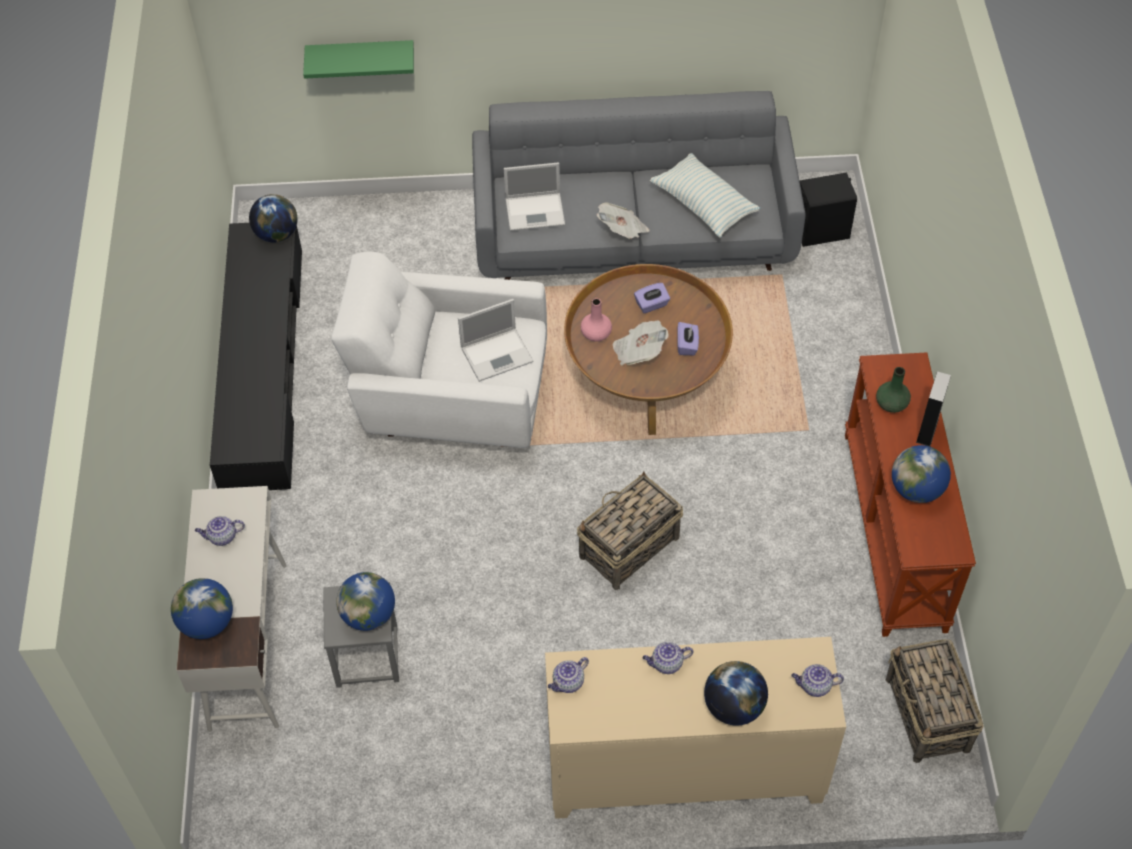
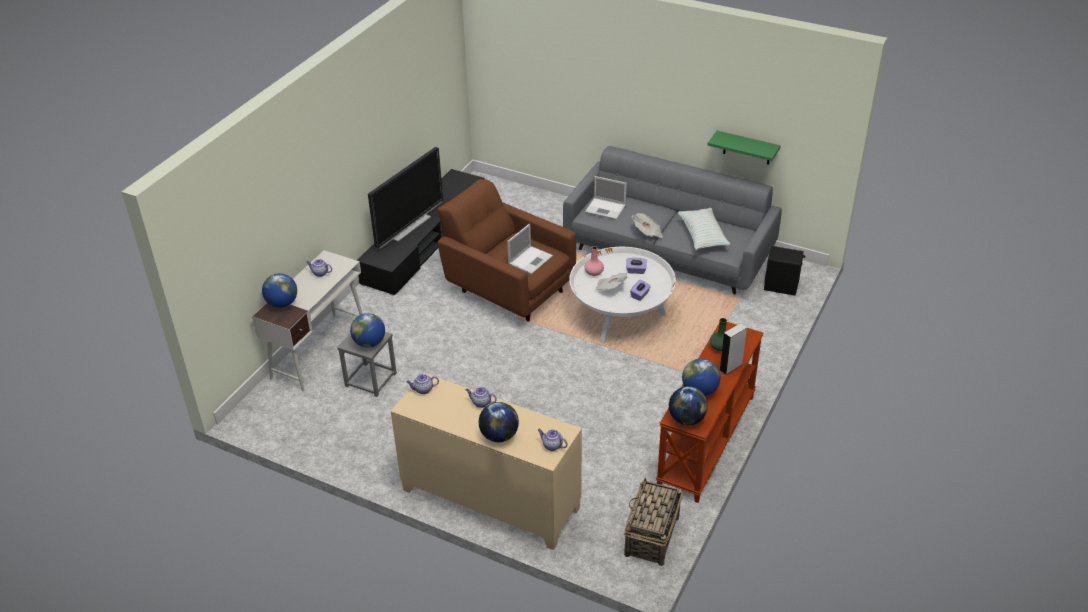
camera: 30 degrees right, 15 degrees down
globe [249,194,297,242] -> globe moved to [669,386,708,425]
green shelf [303,40,414,79] -> green shelf moved to [707,131,781,165]
white armchair [331,252,547,448] -> brown armchair [438,179,576,322]
laptop [458,299,534,382] -> laptop turned 60 degrees counterclockwise [507,224,553,274]
brown coffee table [564,264,733,435] -> white coffee table [569,247,676,344]
basket [577,472,683,590] -> none
none -> television [368,147,443,249]

